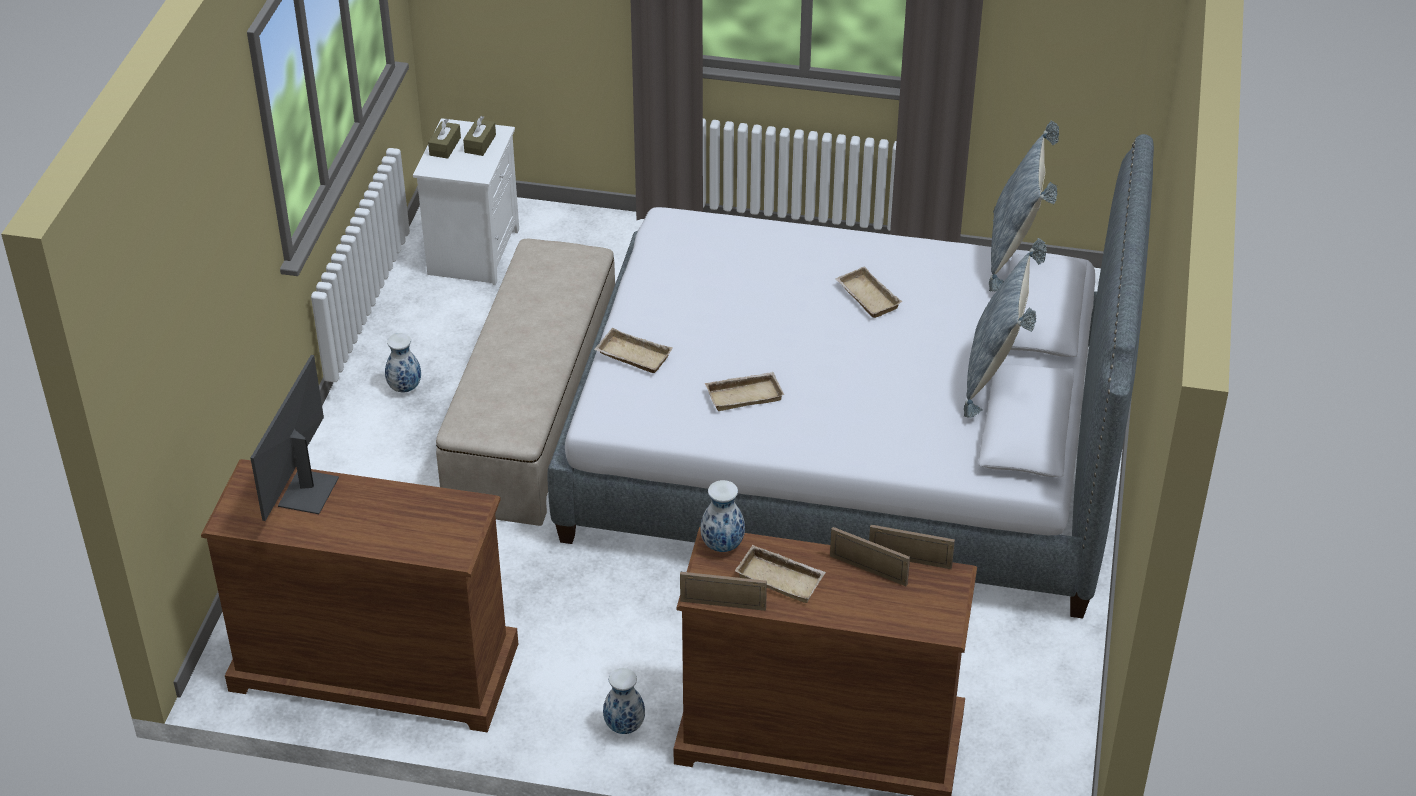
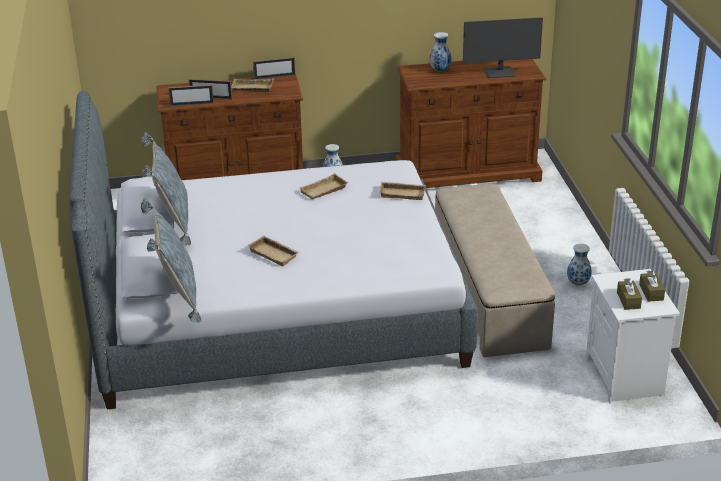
camera: 160 degrees right, 10 degrees down
monitor [251,355,339,521] -> monitor turned 90 degrees clockwise [463,17,543,78]
vase [700,480,745,552] -> vase moved to [430,32,451,72]

